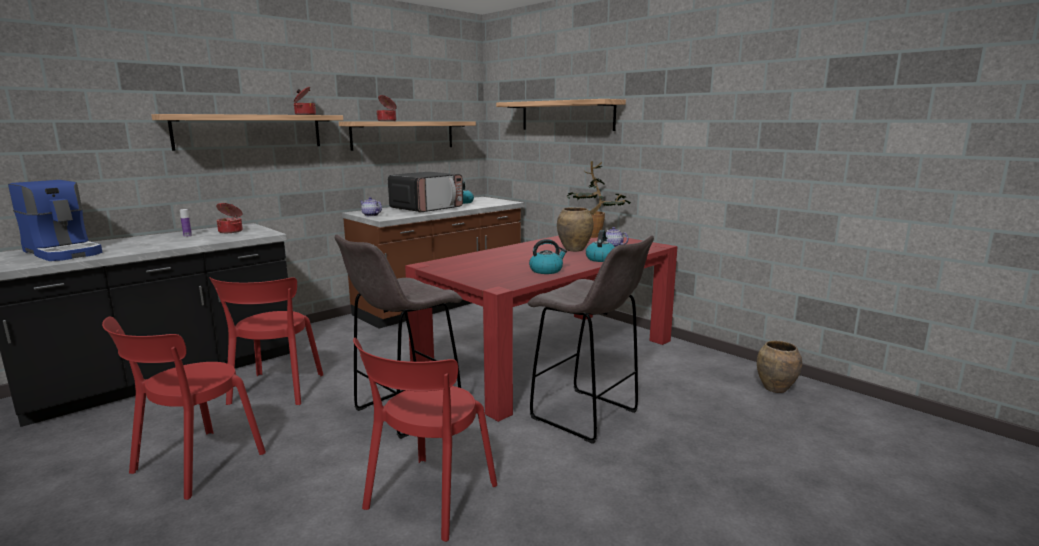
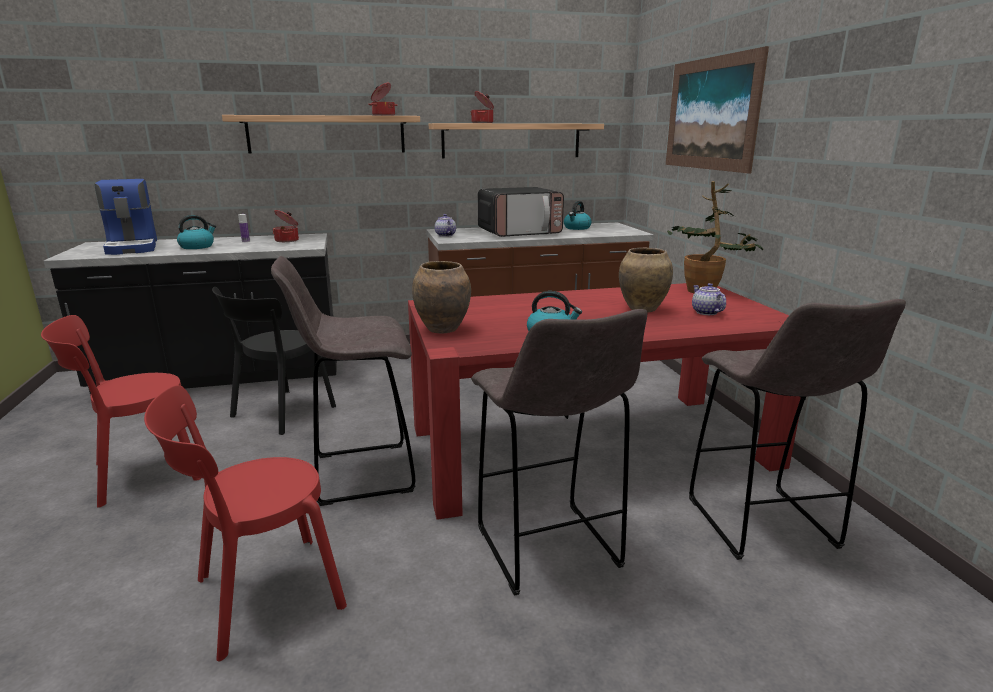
camera: 30 degrees right, 5 degrees up
red chair [209,277,323,405] -> black chair [212,287,336,435]
shelf [496,99,626,131] -> picture [666,46,769,173]
kettle [586,230,615,262] -> kettle moved to [177,215,216,249]
brown vase [757,340,802,393] -> brown vase moved to [412,261,471,333]
none -> grey stool [689,299,906,560]

